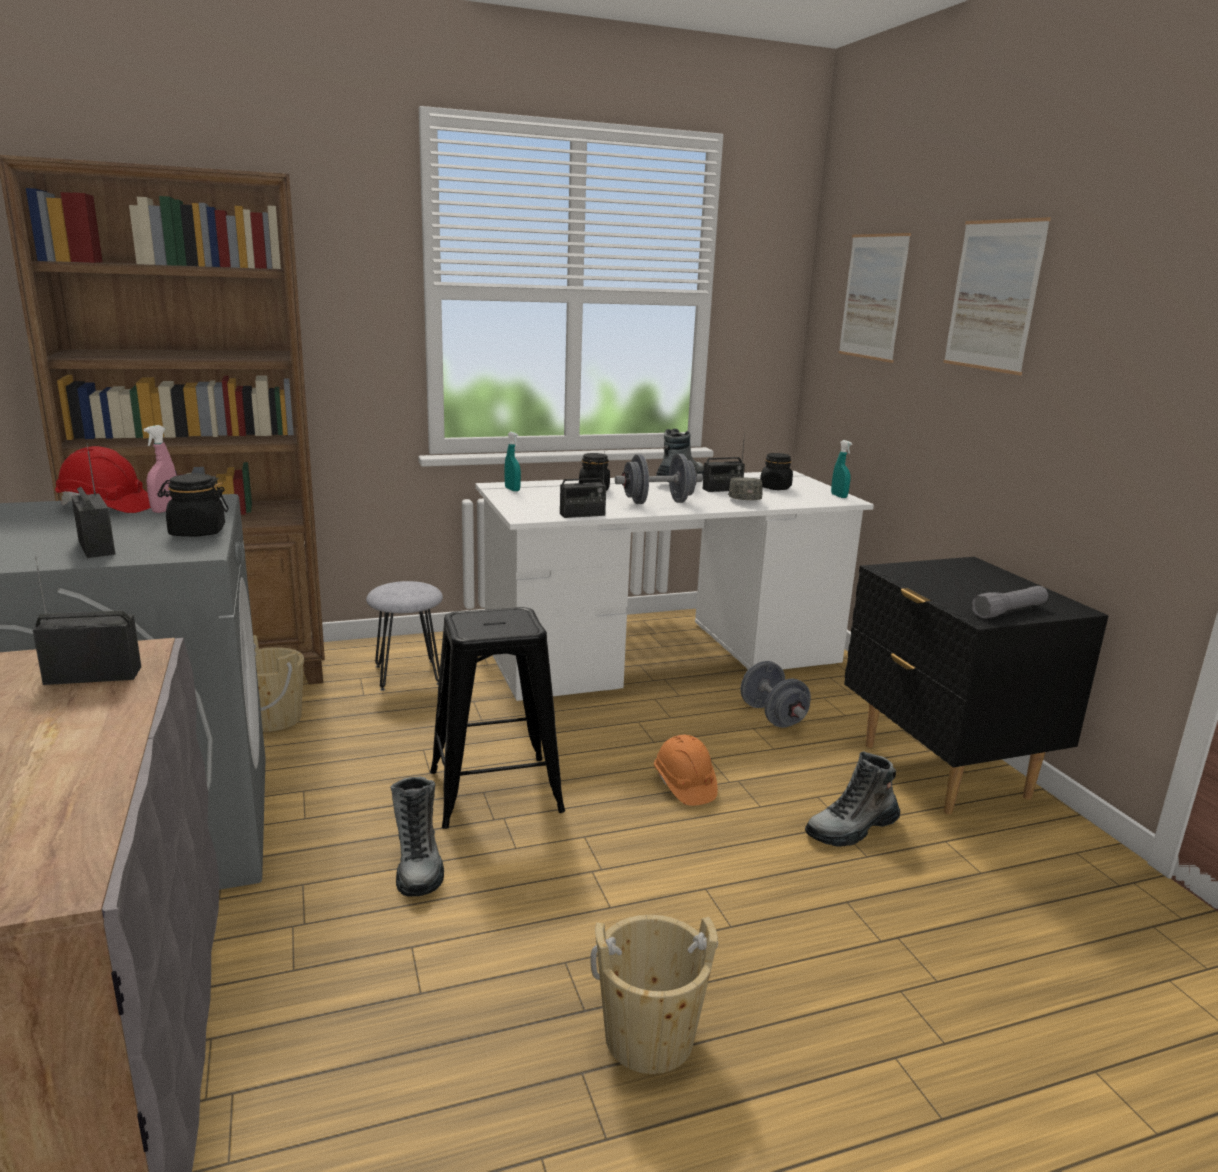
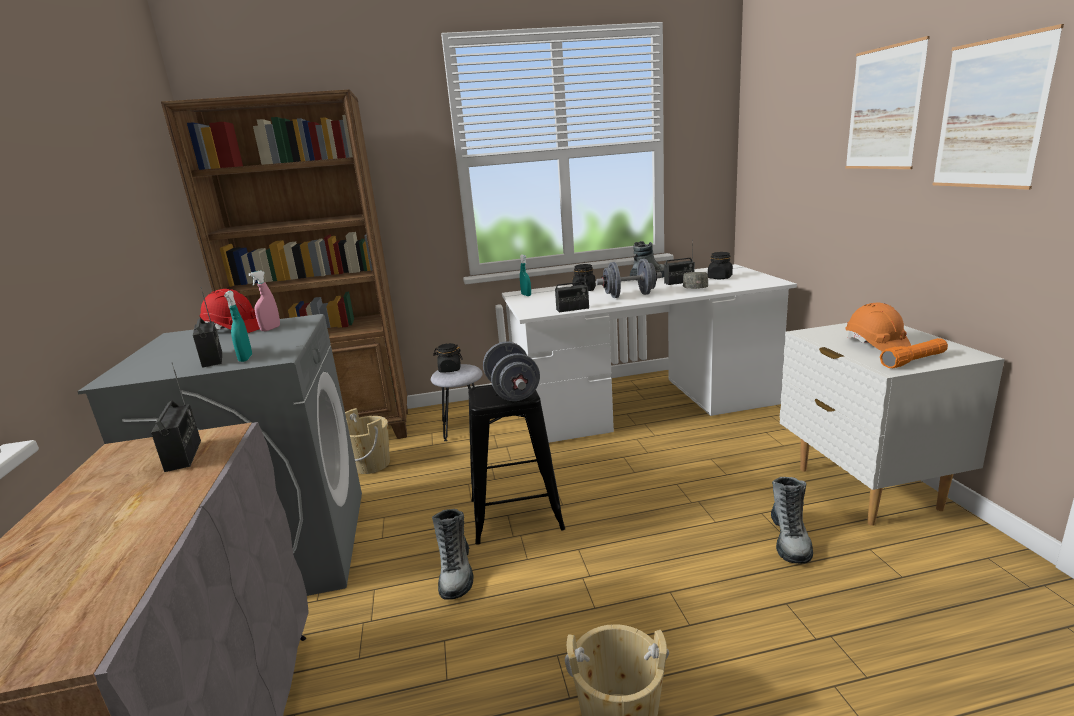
camera: 10 degrees right, 0 degrees up
radio [33,557,141,685] -> radio turned 75 degrees clockwise [151,363,201,472]
black jar [157,474,229,537] -> black jar moved to [433,343,463,373]
orange hard hat [654,735,718,806] -> orange hard hat moved to [846,303,911,352]
grey dumbbell [740,661,811,728] -> grey dumbbell moved to [483,342,540,401]
boot [805,751,900,847] -> boot turned 60 degrees counterclockwise [771,477,813,564]
turquoise spray bottle [831,440,852,498] -> turquoise spray bottle moved to [224,290,252,362]
picture [838,233,911,363] -> picture moved to [933,24,1064,190]
black nightstand [844,557,1109,814] -> white nightstand [780,323,1005,526]
grey flashlight [972,586,1048,619] -> orange flashlight [880,338,948,368]

